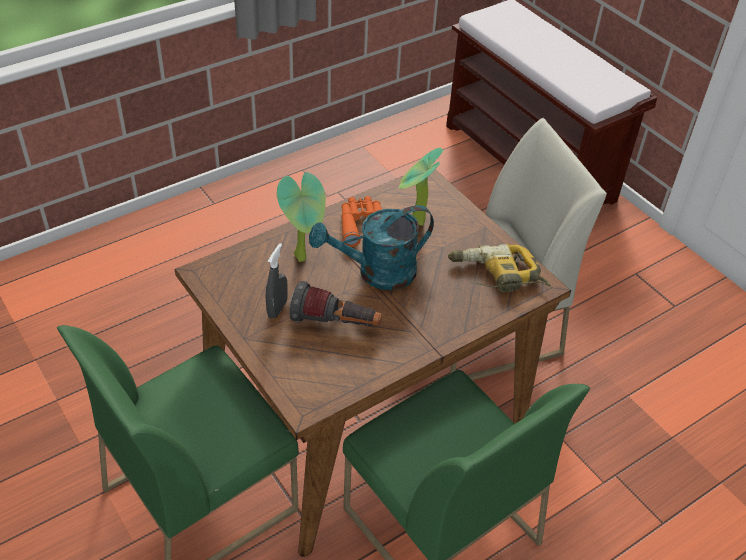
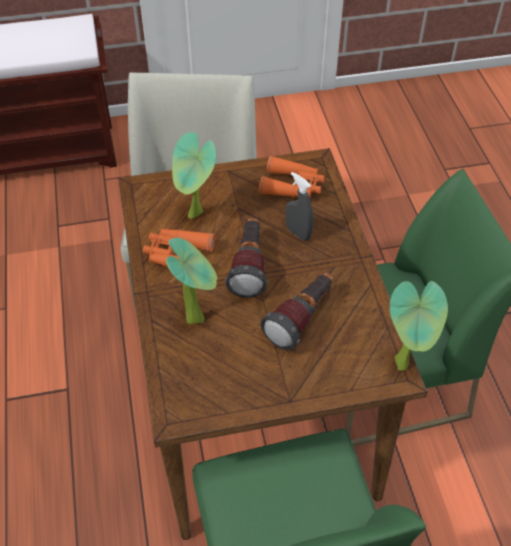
camera: 65 degrees left, 5 degrees up
grey spray bottle [266,243,288,318] -> grey spray bottle moved to [285,172,314,241]
turquoise watering can [309,205,434,290] -> flashlight [225,218,268,298]
power drill [448,244,550,292] -> orange binoculars [259,156,325,198]
none -> potted plant [390,281,448,371]

